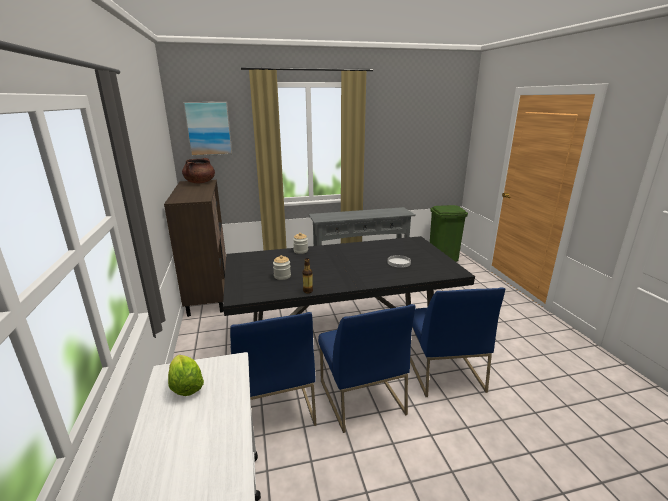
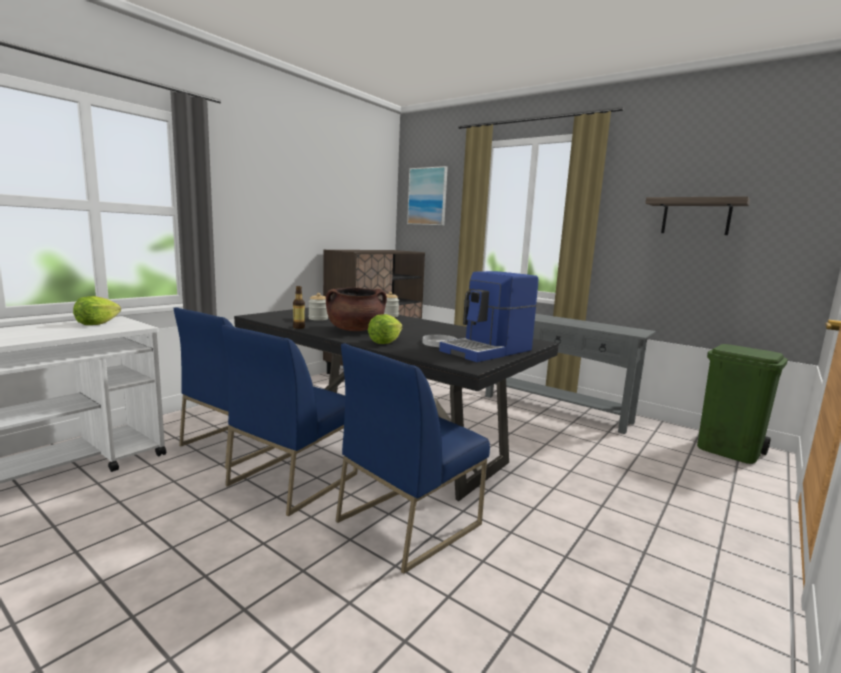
camera: 50 degrees right, 10 degrees down
brown cooking pot [182,158,215,183] -> brown cooking pot moved to [326,287,387,331]
none -> lettuce [368,314,403,344]
none -> coffee machine [439,271,538,362]
none -> shelf [645,196,750,235]

